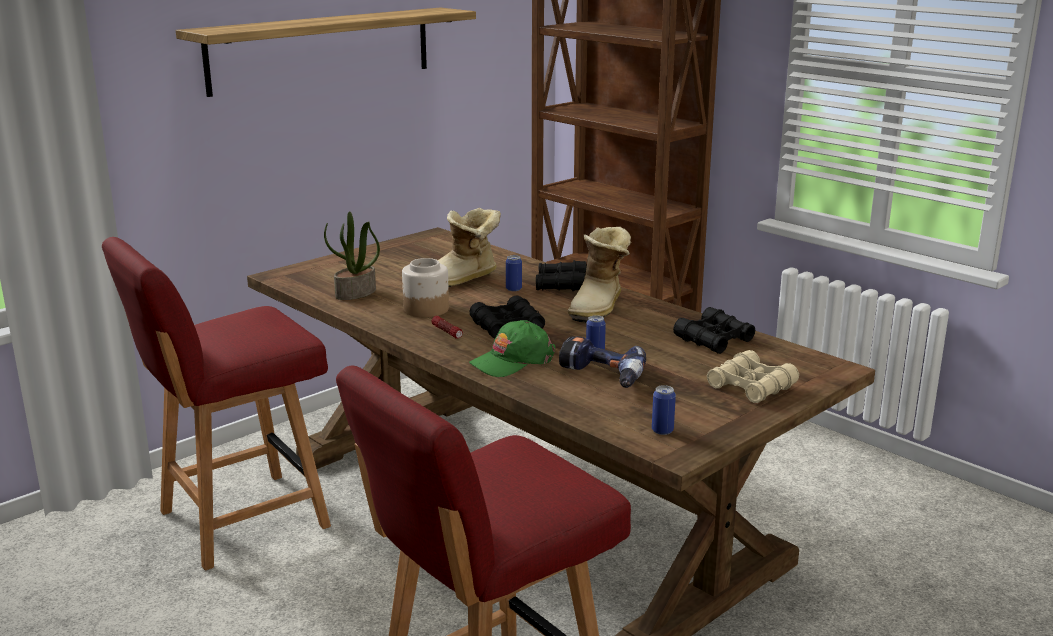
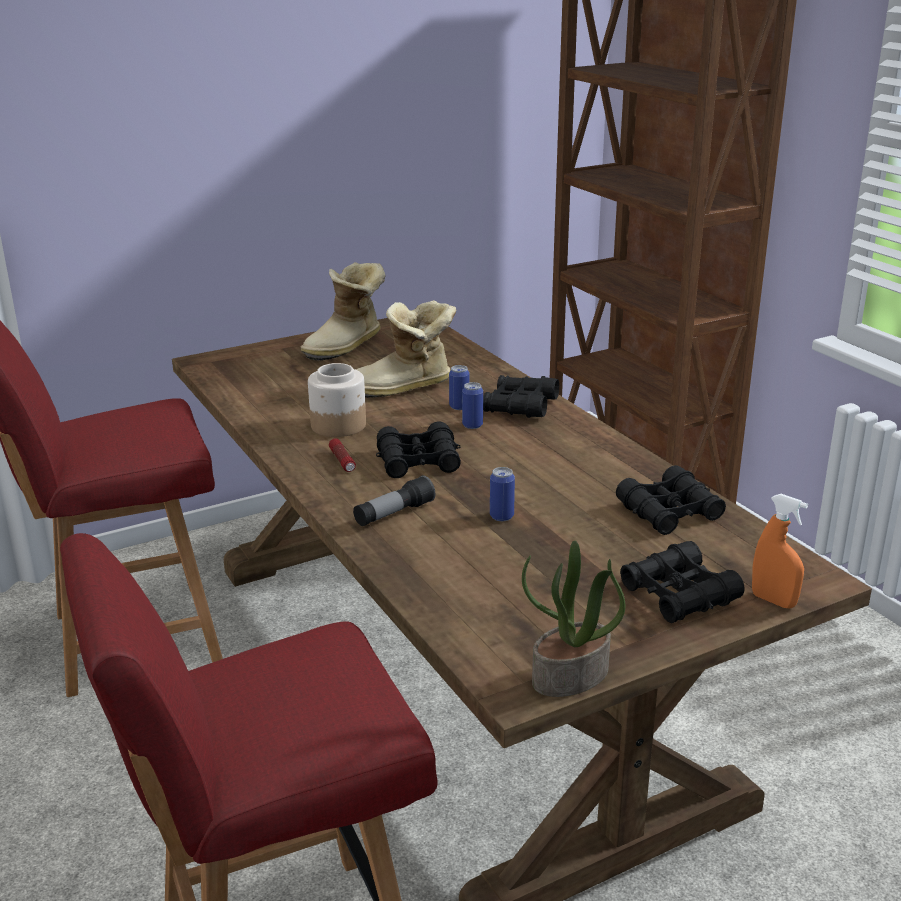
camera: 15 degrees right, 5 degrees up
shelf [176,8,476,97] -> none
potted plant [324,211,380,300] -> potted plant moved to [522,541,625,697]
green cap [469,320,556,377] -> flashlight [353,475,435,526]
power drill [559,336,646,388] -> none
boot [568,227,631,323] -> boot moved to [301,262,386,361]
can [652,385,676,435] -> can moved to [462,382,483,429]
beige binoculars [707,350,799,403] -> black binoculars [620,541,745,623]
none -> orange spray bottle [752,494,808,609]

